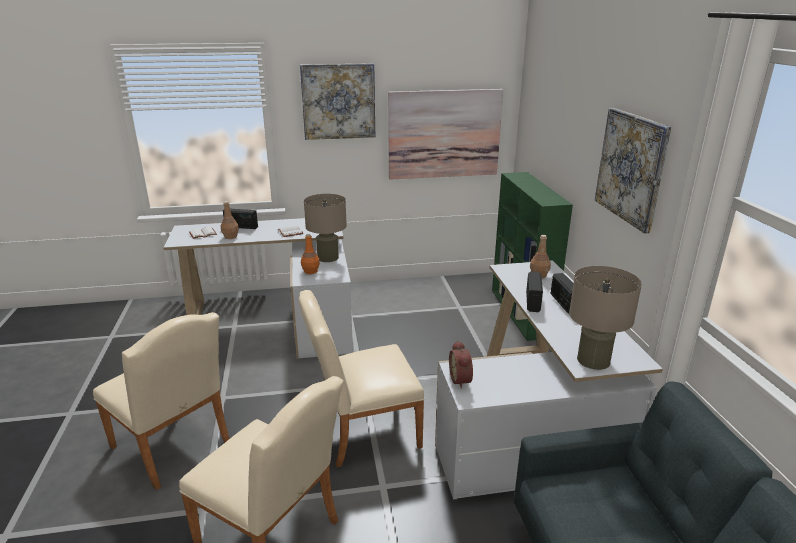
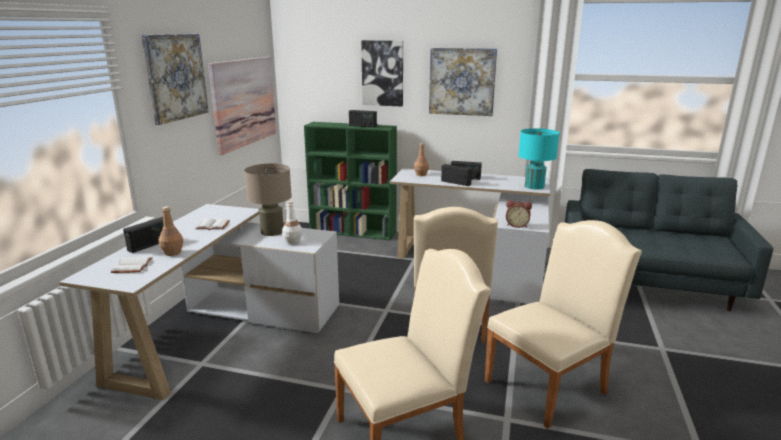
camera: 65 degrees left, 5 degrees down
orange bottle [301,234,320,274] -> white bottle [282,201,302,245]
beige table lamp [569,266,642,370] -> turquoise table lamp [519,128,559,190]
none -> radio [349,110,377,128]
none -> picture [361,40,403,107]

